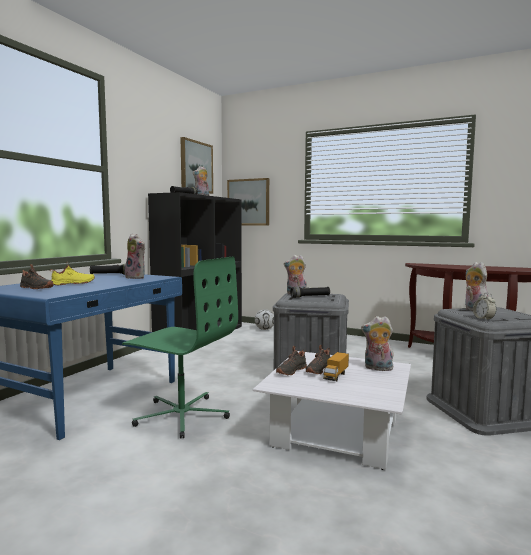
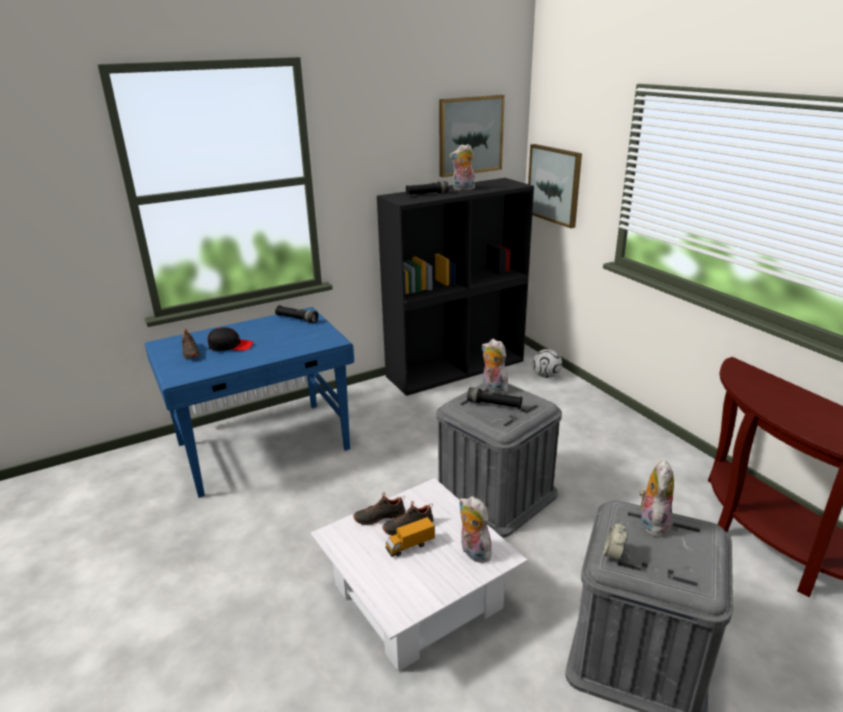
camera: 35 degrees right, 20 degrees up
yellow shoe [50,262,95,285] -> black cap [208,327,253,351]
green office chair [122,256,238,438] -> none
plush toy [125,234,145,279] -> none

